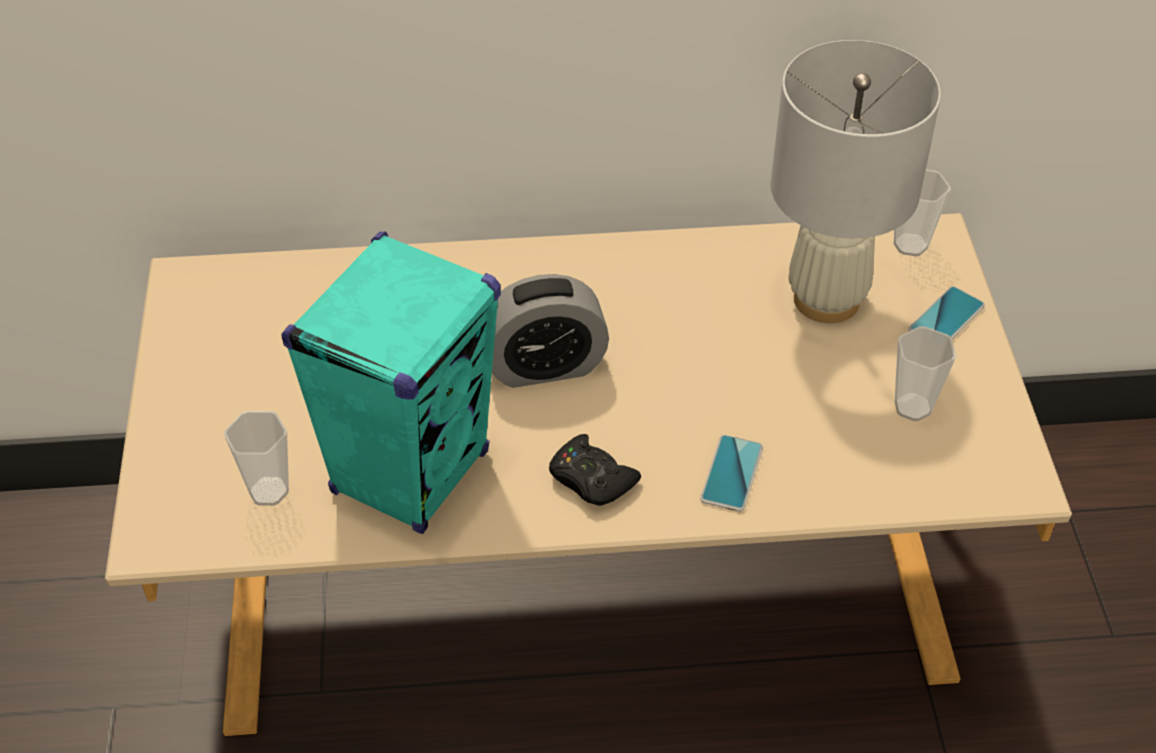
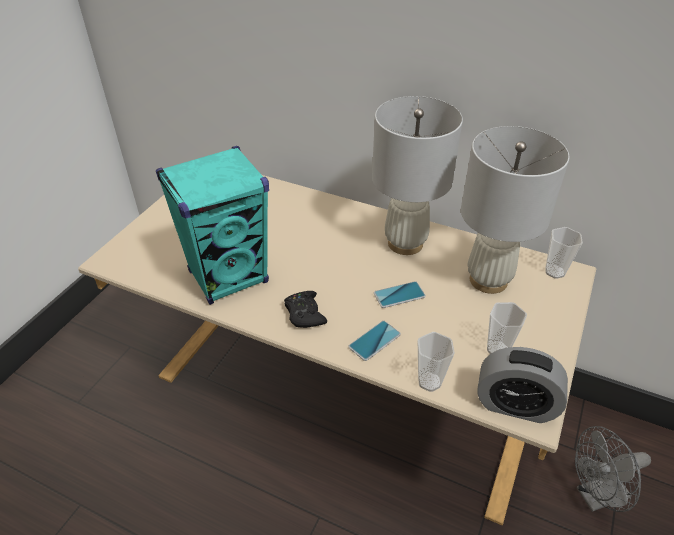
camera: 30 degrees right, 5 degrees down
cup [224,411,289,506] -> cup moved to [418,332,455,392]
alarm clock [492,274,609,388] -> alarm clock moved to [477,347,568,423]
phone [908,286,985,339] -> phone moved to [374,281,426,308]
none -> white table lamp [372,96,463,255]
none -> grey fan [575,426,651,512]

